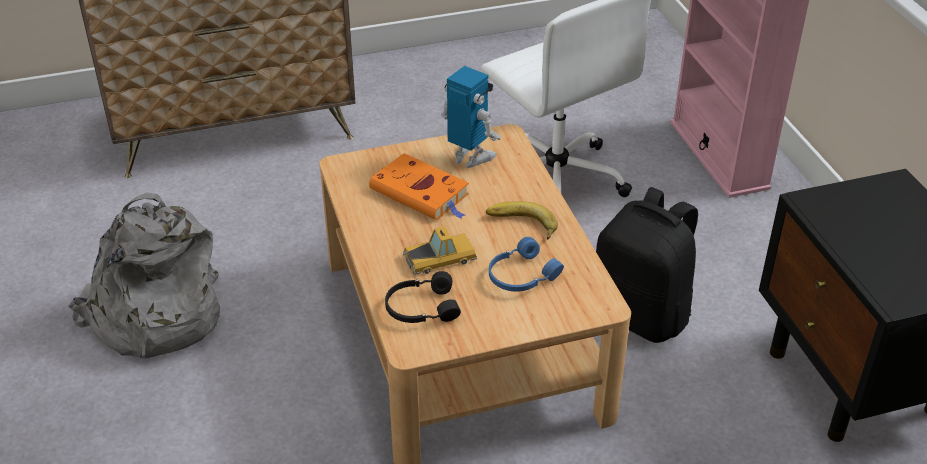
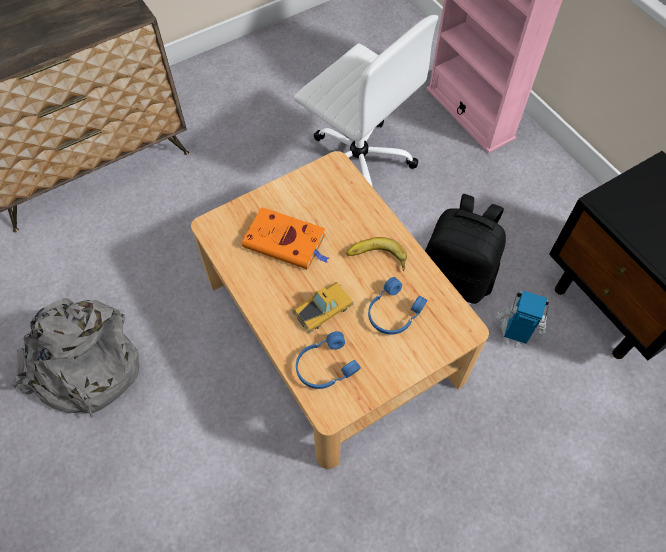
camera: 15 degrees left, 20 degrees up
black headphones [385,271,461,323] -> blue headphones [296,331,361,389]
toy robot [441,66,501,168] -> toy robot moved to [497,290,549,348]

